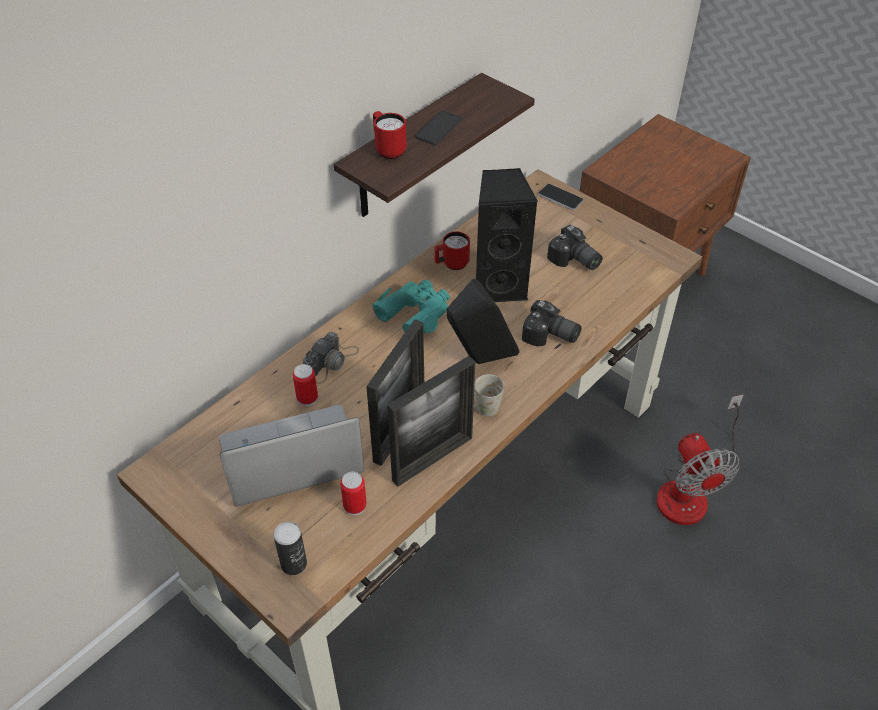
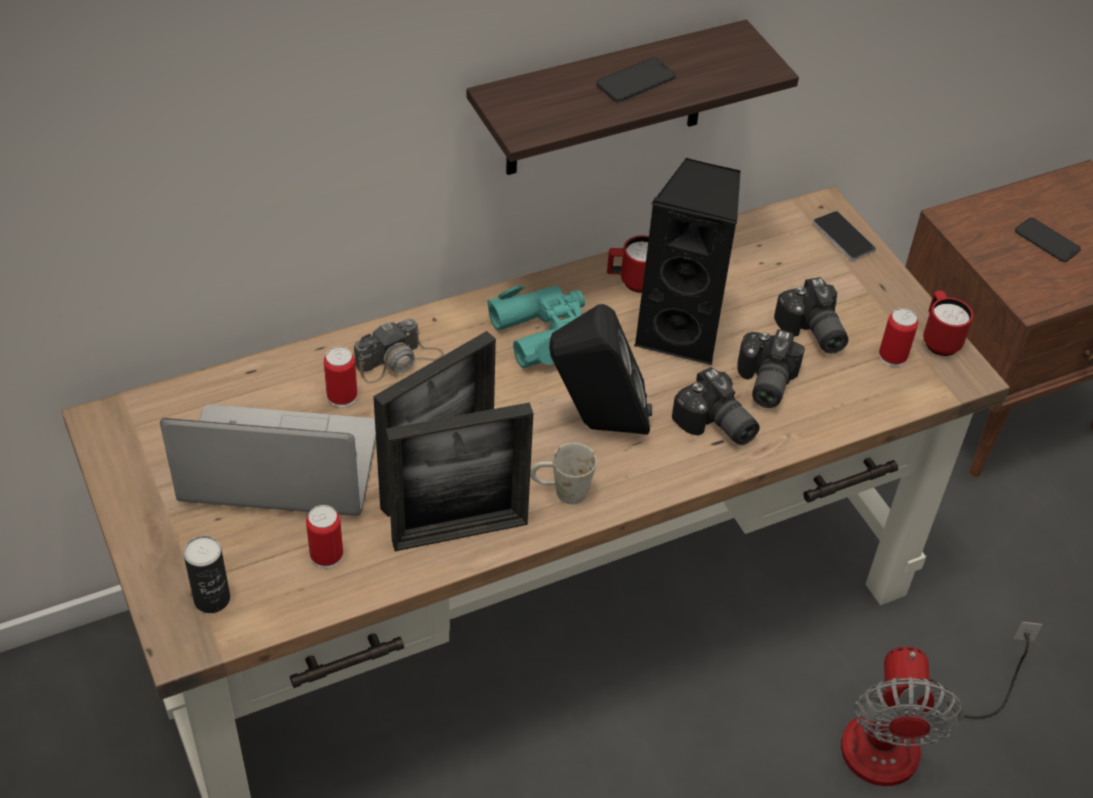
camera: 20 degrees right, 0 degrees up
red mug [373,111,407,159] -> red mug moved to [923,291,973,356]
none -> camera [737,330,805,408]
none -> can [879,308,918,367]
none -> phone [1015,218,1081,262]

